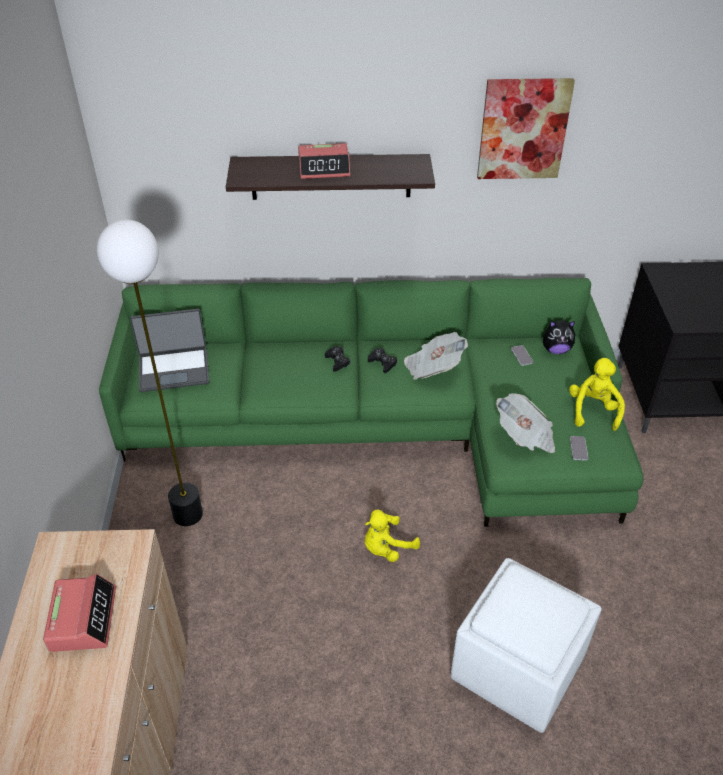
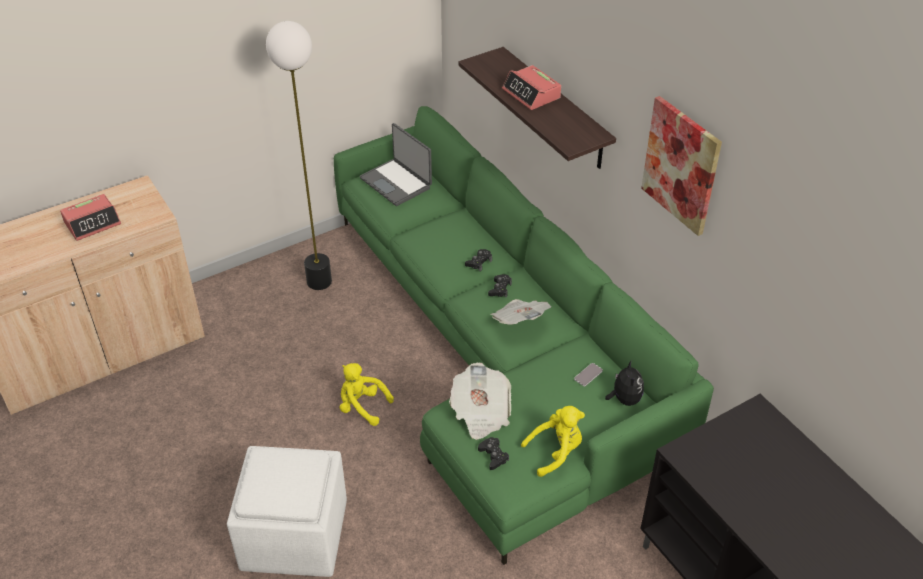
camera: 60 degrees right, 0 degrees up
plush toy [543,320,575,354] -> plush toy turned 150 degrees counterclockwise [605,361,644,406]
phone [570,436,588,461] -> black game controller [478,437,509,470]

